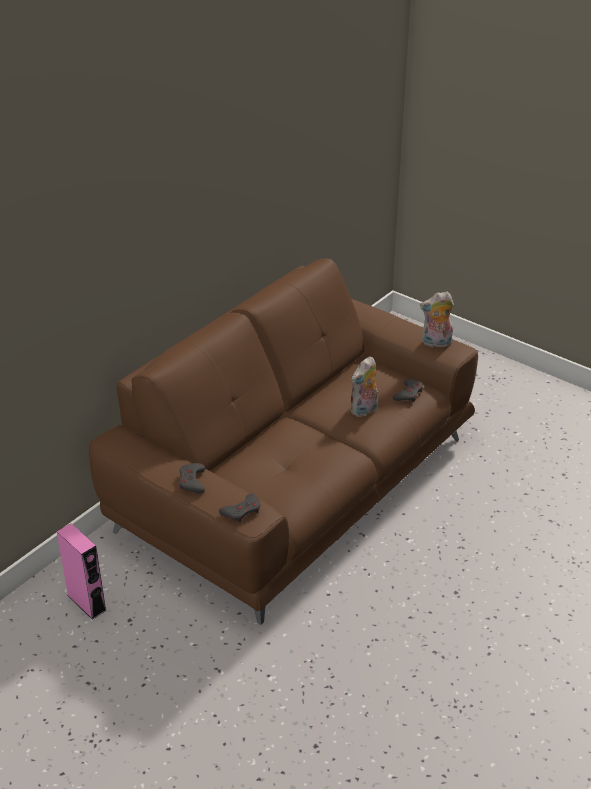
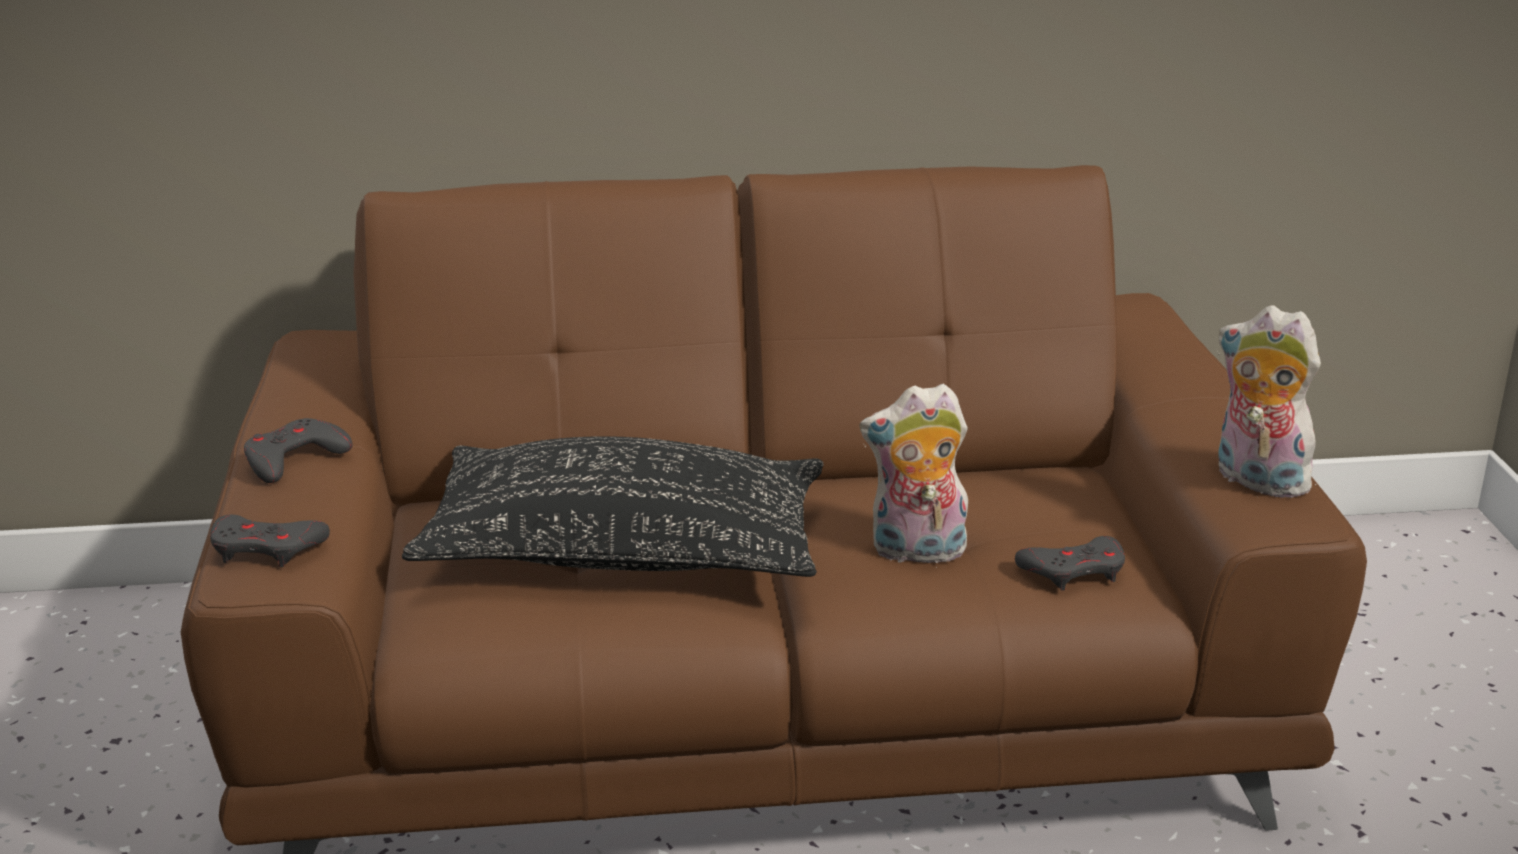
camera: 45 degrees right, 10 degrees down
pink speaker [56,523,107,620] -> none
none -> black pillow [402,436,824,577]

